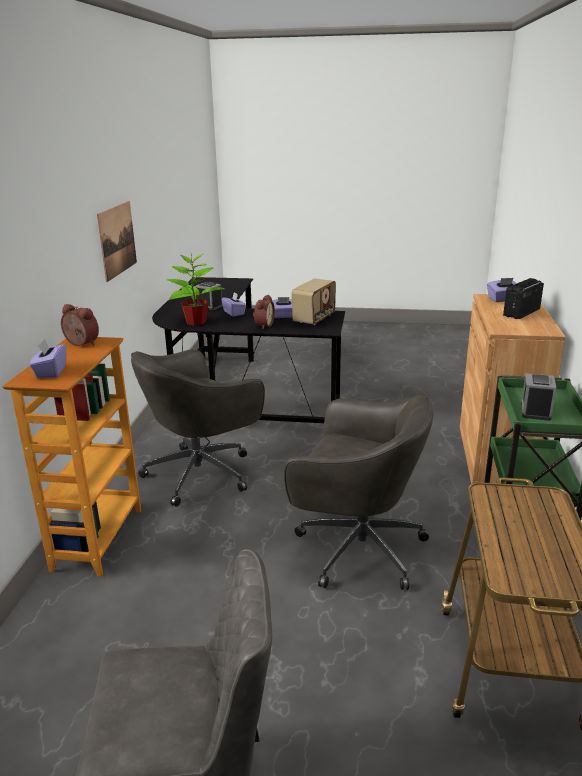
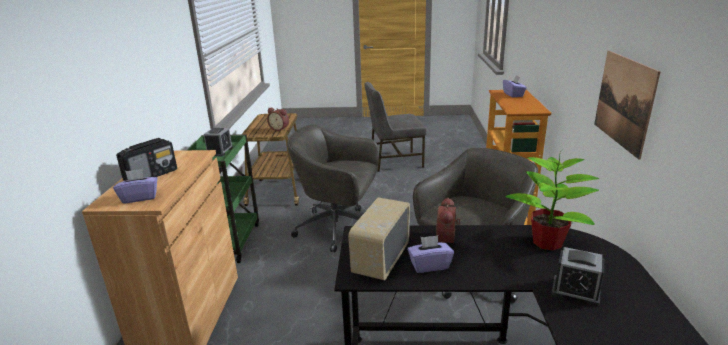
camera: 175 degrees right, 0 degrees up
alarm clock [61,304,99,346] -> alarm clock moved to [267,108,289,131]
purple tissue box [221,292,246,317] -> none

